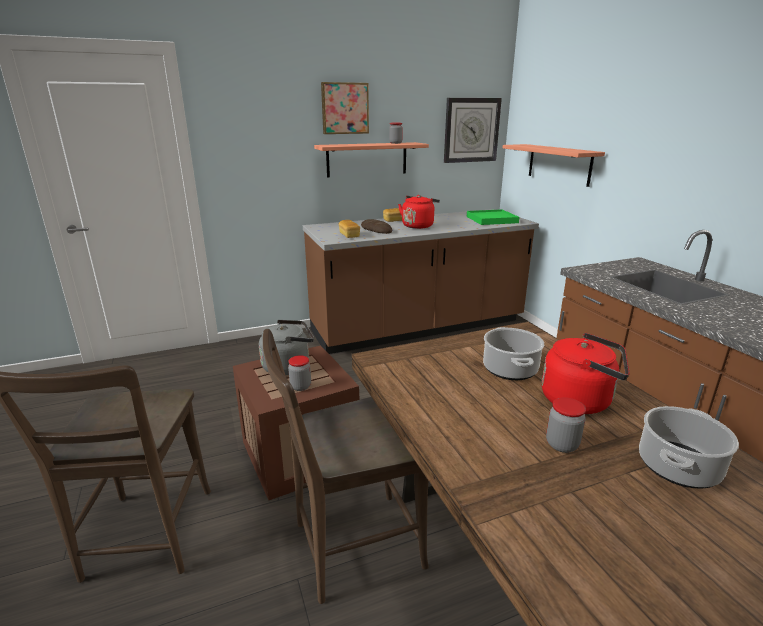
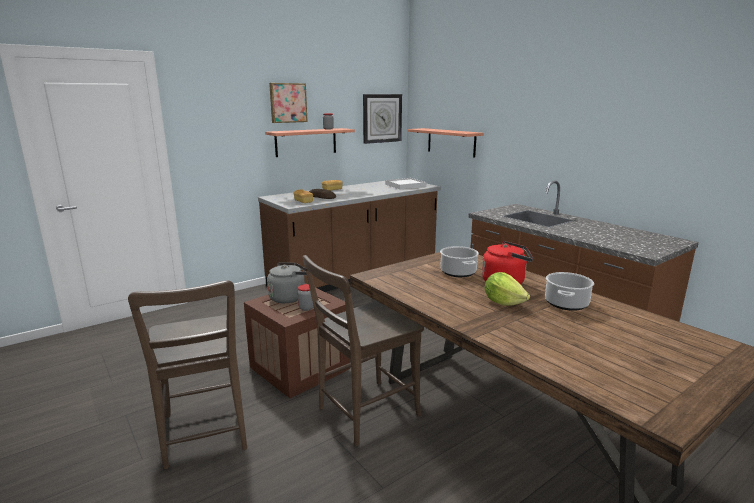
camera: 15 degrees left, 5 degrees down
red kettle [398,195,440,229] -> none
green tray [467,209,519,225] -> white tray [385,178,427,189]
jar [546,397,586,453] -> lettuce [485,272,530,306]

